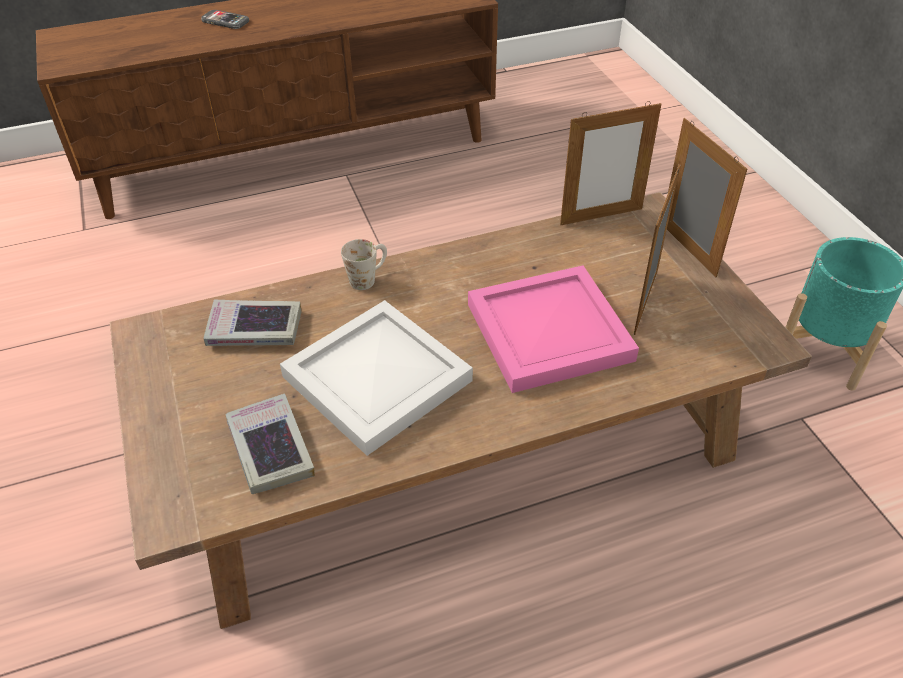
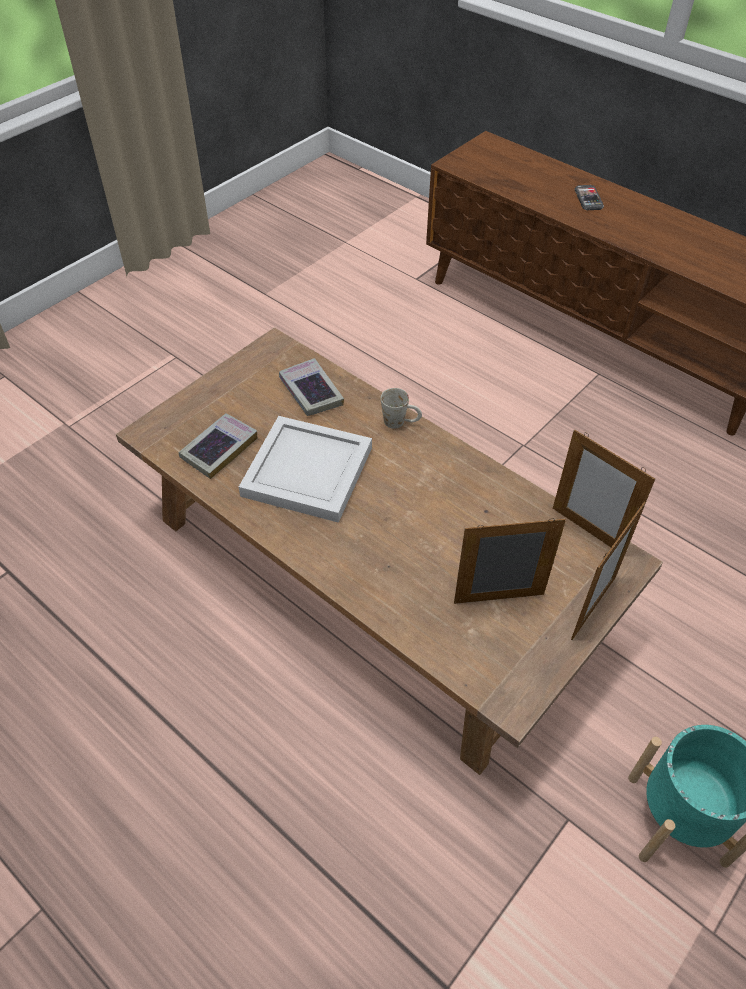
camera: 60 degrees right, 5 degrees up
pink tray [468,265,639,393] -> none

